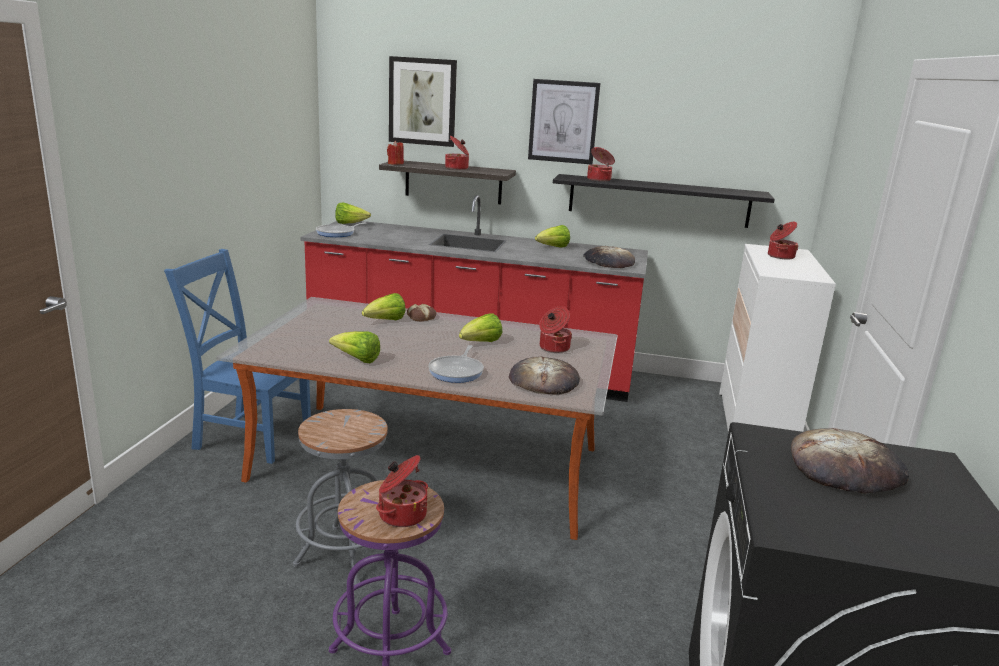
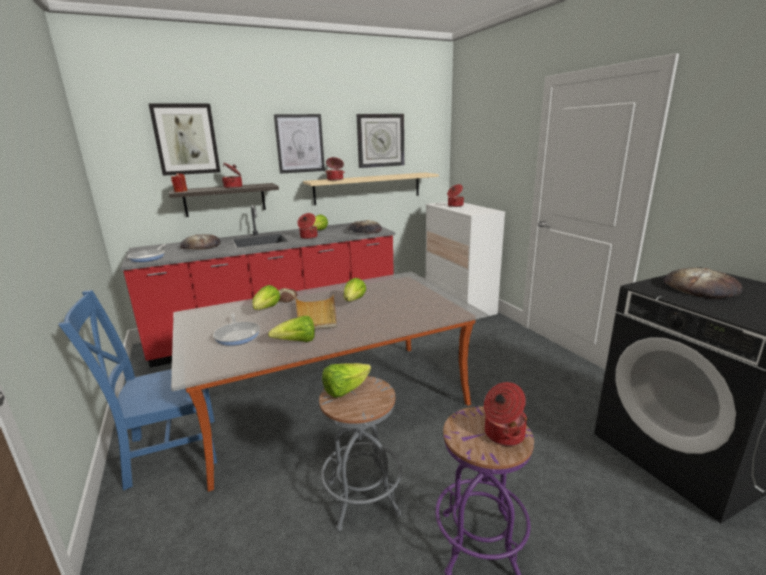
camera: 35 degrees left, 0 degrees up
lettuce [335,203,371,224] -> lettuce moved to [322,363,371,398]
frying pan [428,345,484,383] -> frying pan moved to [213,313,260,346]
bread [509,356,580,395] -> bread moved to [180,234,221,250]
cooking pot [539,307,572,353] -> cooking pot moved to [297,213,318,239]
black shelf [553,174,775,228] -> beige shelf [303,173,439,205]
none -> beige tray [296,294,337,329]
none -> wall clock [356,114,404,168]

